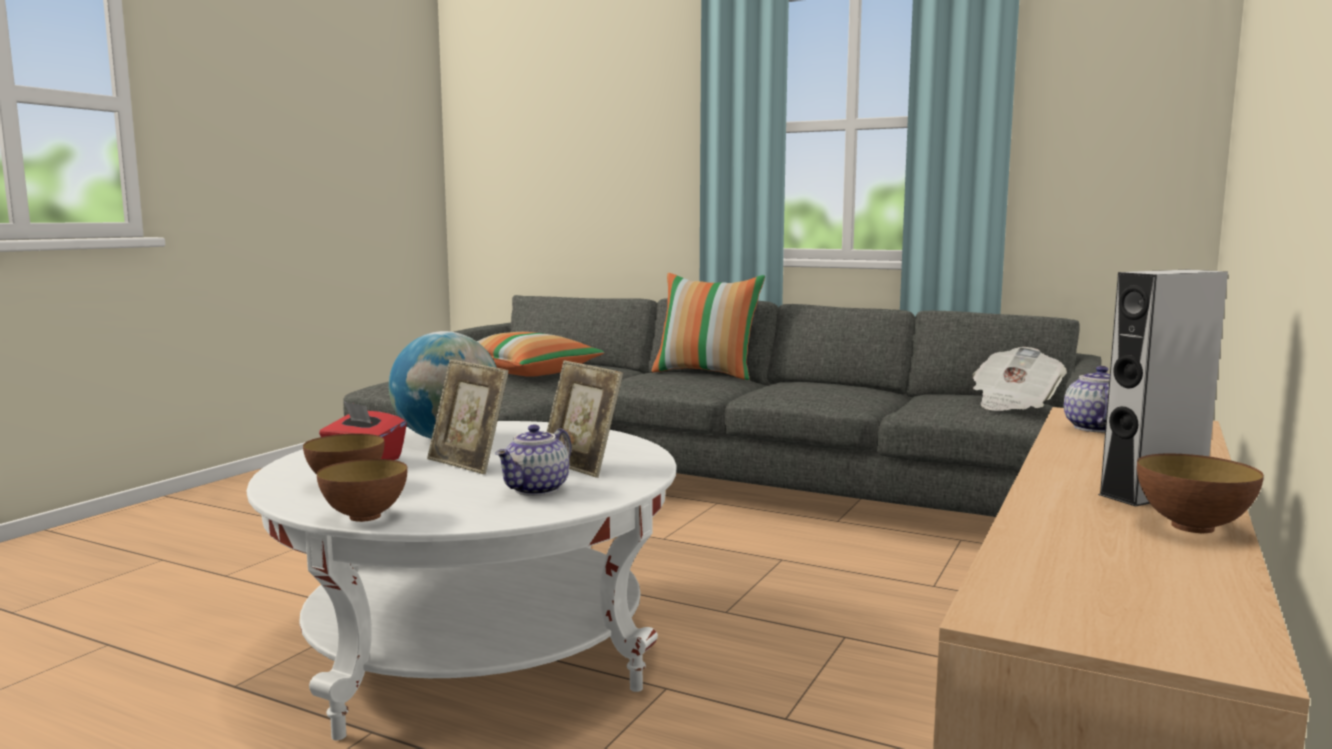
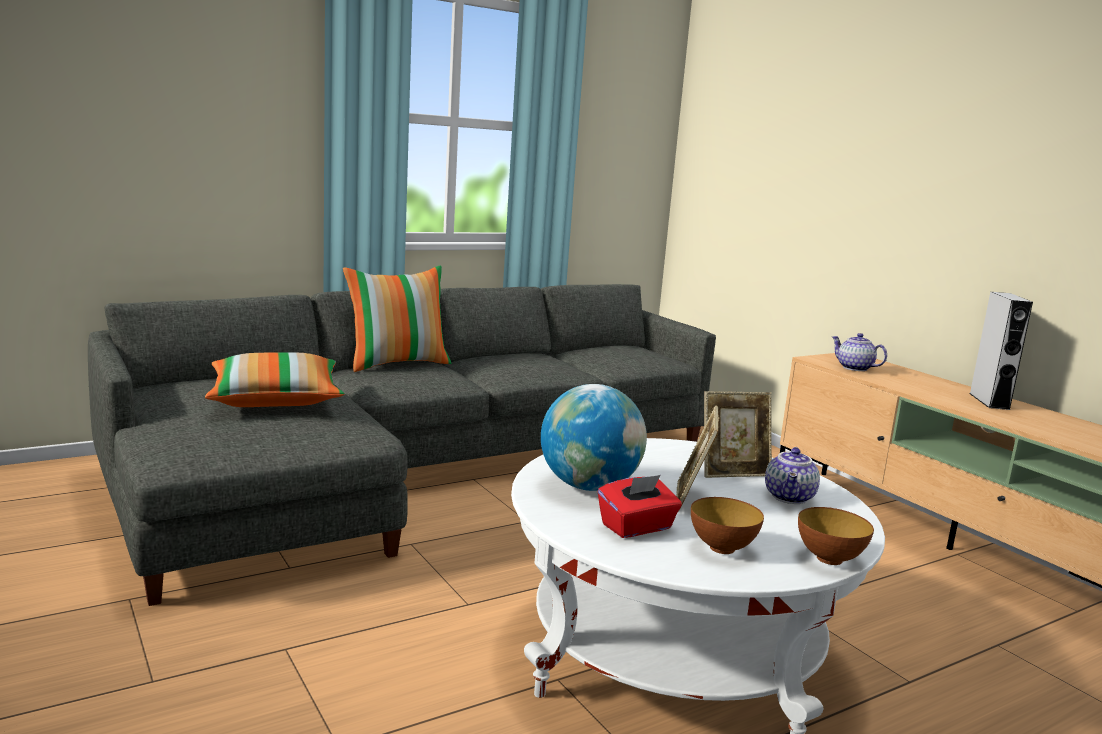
camera: 60 degrees left, 5 degrees up
picture frame [427,359,509,474] -> picture frame turned 120 degrees clockwise [676,406,719,510]
teapot [495,425,572,496] -> teapot turned 45 degrees clockwise [765,447,820,504]
newspaper [972,347,1067,411] -> none
bowl [1137,453,1264,533] -> none

